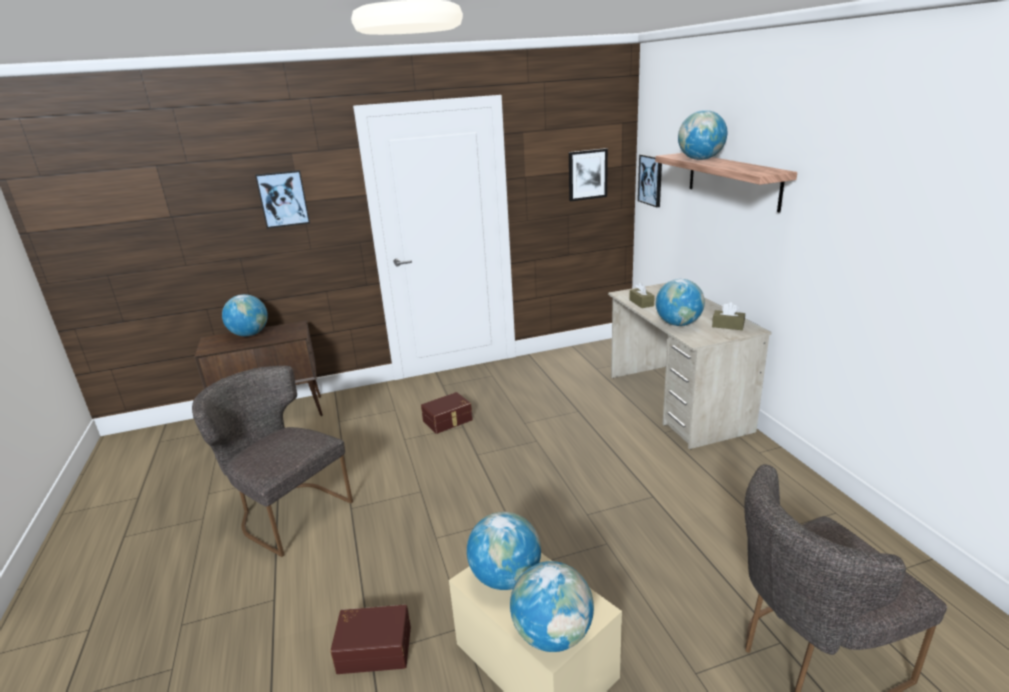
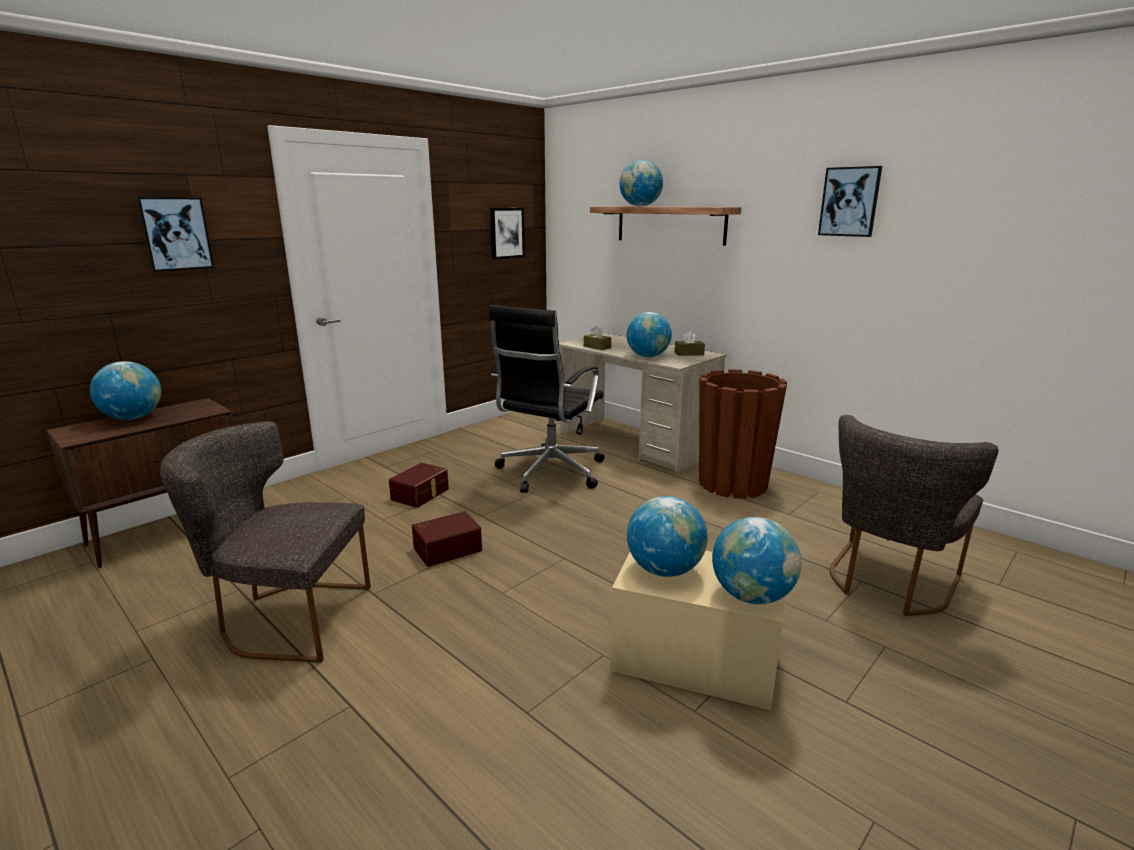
camera: 30 degrees left, 5 degrees down
brown storage box [330,604,411,674] -> brown storage box moved to [412,511,482,567]
picture [638,154,662,207] -> picture moved to [818,166,882,237]
none -> black office chair [489,305,604,493]
none -> brown planter [699,369,787,498]

